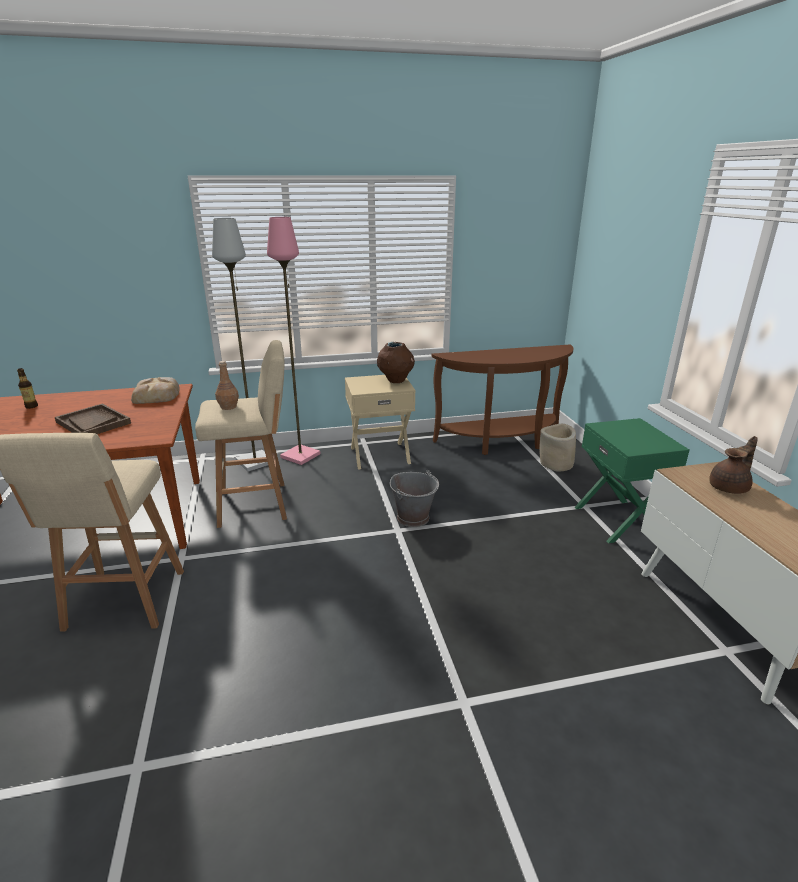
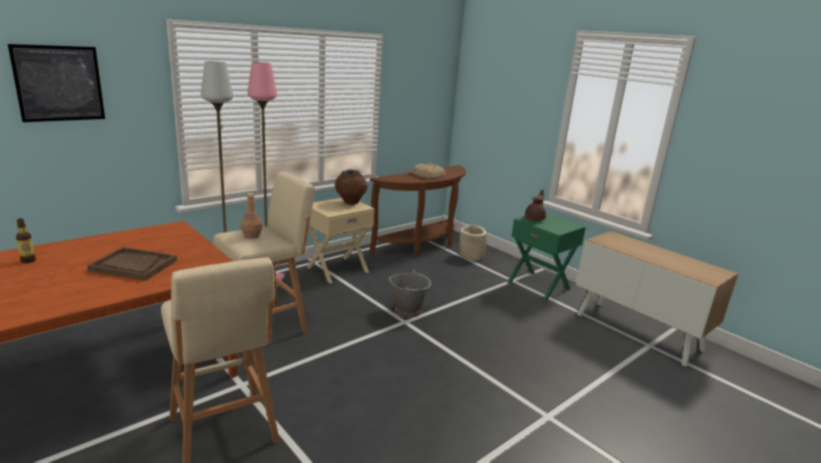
camera: 30 degrees left, 5 degrees down
bread [131,377,179,404] -> bread moved to [411,163,446,179]
brown teapot [709,436,758,494] -> brown teapot moved to [525,189,546,221]
none -> picture [8,44,105,122]

